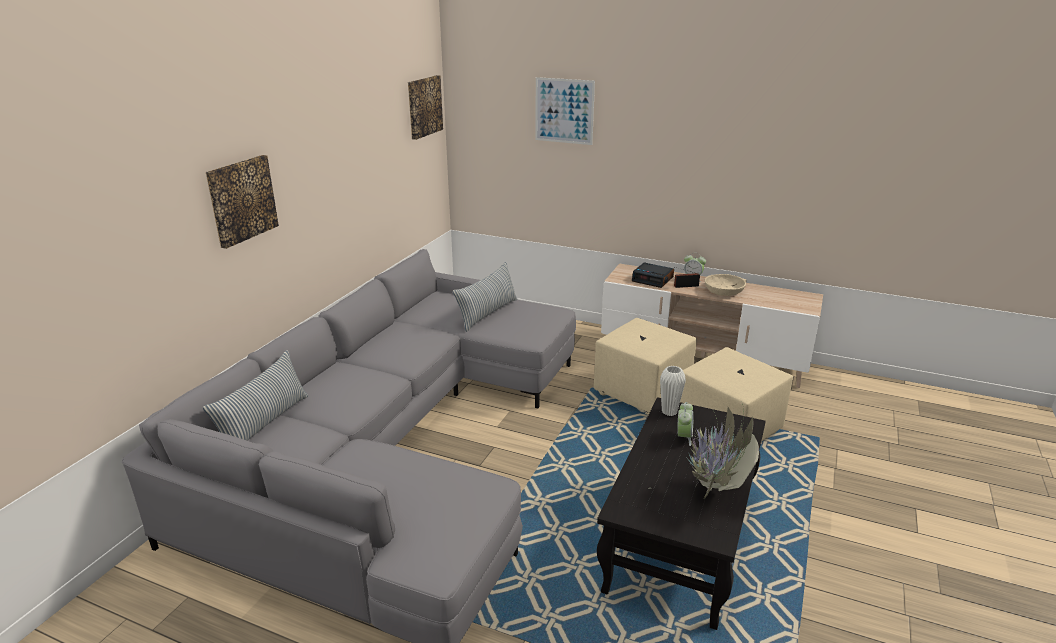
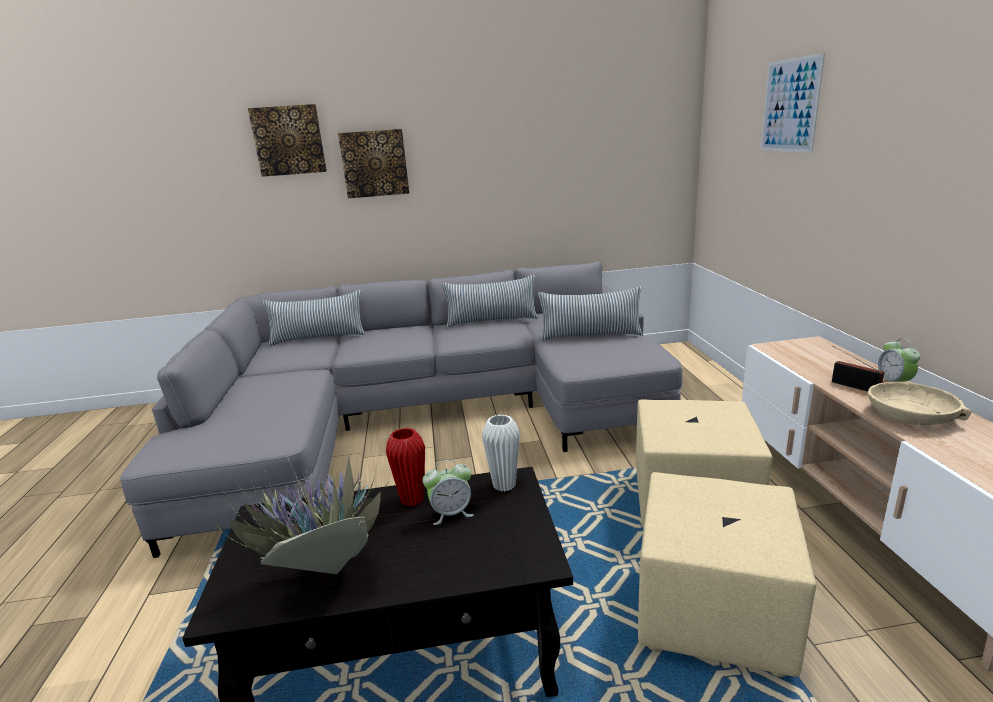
camera: 60 degrees right, 5 degrees down
picture [408,75,443,140] -> picture moved to [248,104,327,177]
alarm clock [632,262,674,288] -> none
none -> red vase [386,428,425,506]
none -> pillow [442,275,538,327]

